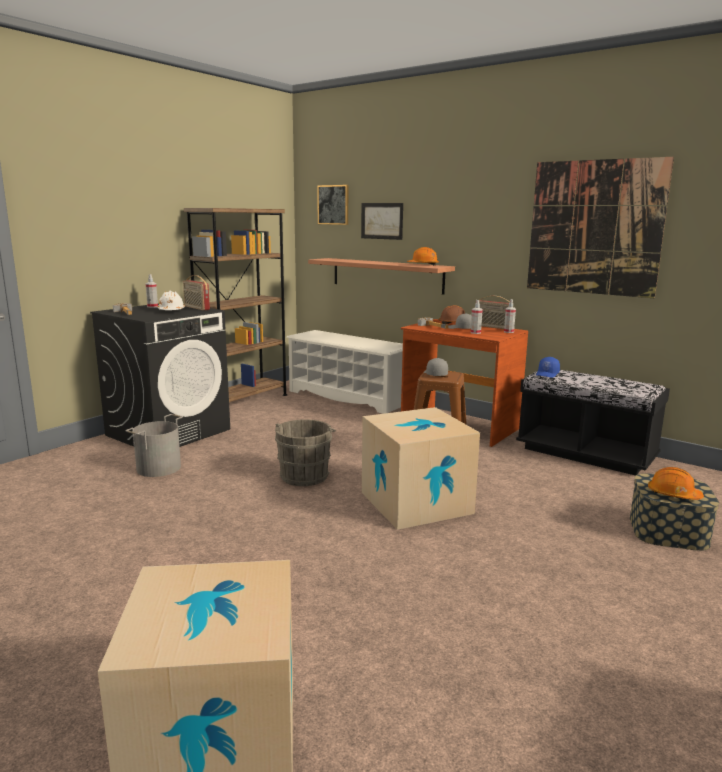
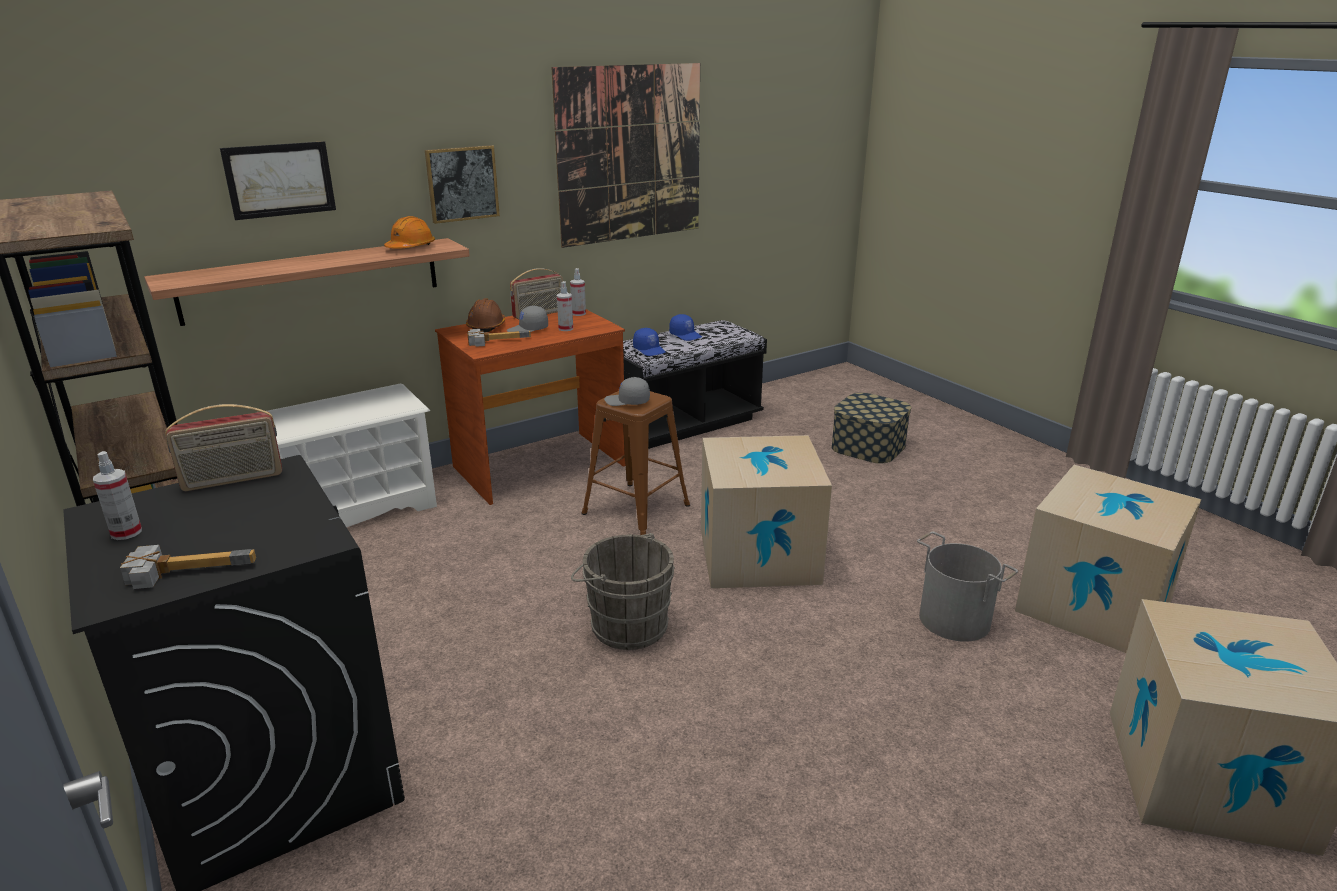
camera: 70 degrees left, 10 degrees up
grey bucket [126,414,183,477] -> grey bucket moved to [917,531,1018,642]
white hard hat [157,291,185,310] -> none
picture [317,185,348,225] -> picture moved to [425,145,500,224]
orange hard hat [648,467,704,500] -> none
none -> blue cap [669,314,702,341]
none -> cardboard box [1015,465,1201,653]

